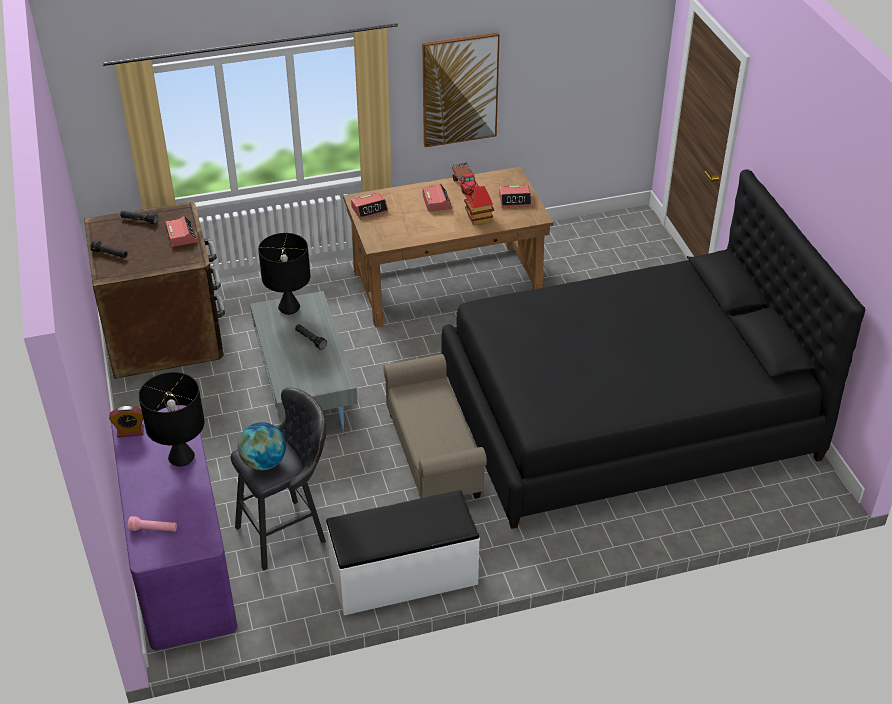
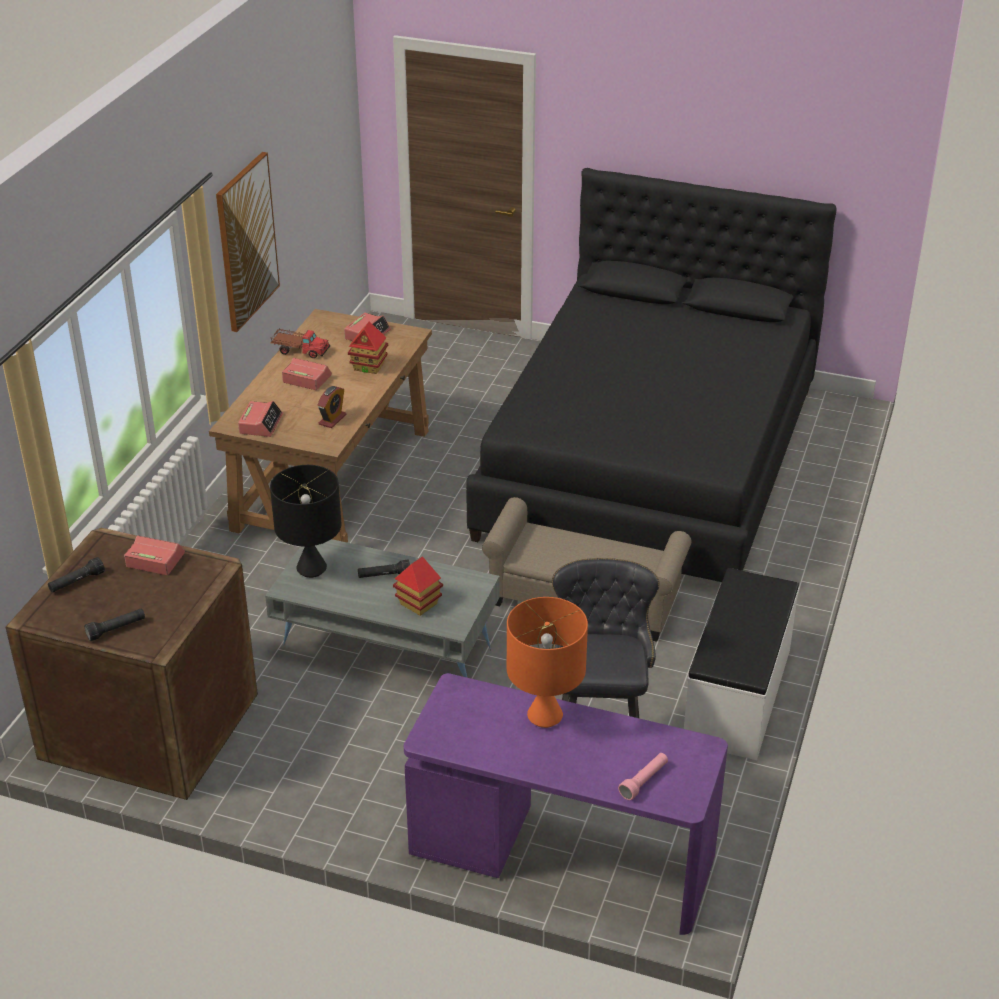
camera: 55 degrees left, 5 degrees down
alarm clock [109,406,144,438] -> alarm clock moved to [318,386,346,428]
black table lamp [139,372,205,467] -> orange table lamp [507,597,588,728]
globe [238,422,286,470] -> none
none -> toy house [393,556,443,616]

